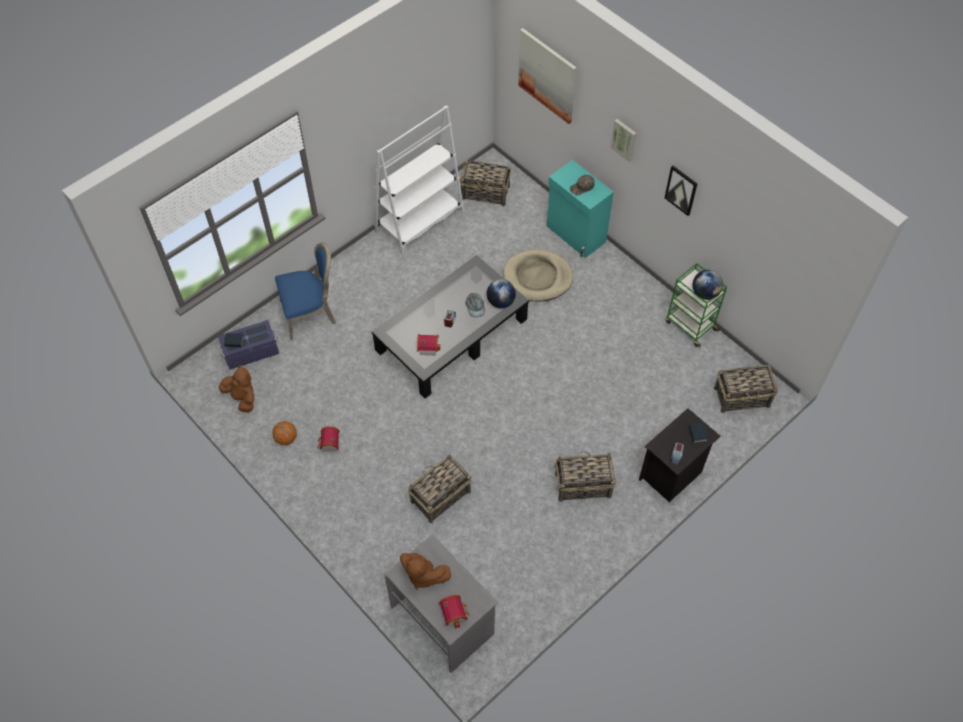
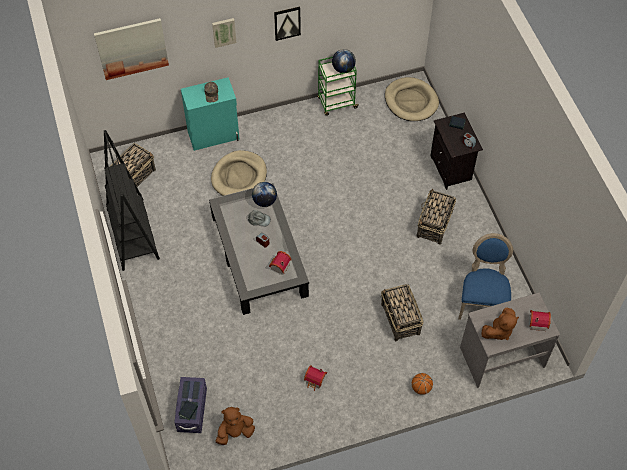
camera: 65 degrees left, 0 degrees up
basketball [273,421,297,445] -> basketball moved to [412,373,433,395]
blue chair [275,242,336,340] -> blue chair moved to [458,233,513,320]
white bookcase [374,105,464,254] -> black bookcase [104,130,160,271]
basket [714,365,778,413] -> beige dog bed [385,77,439,121]

